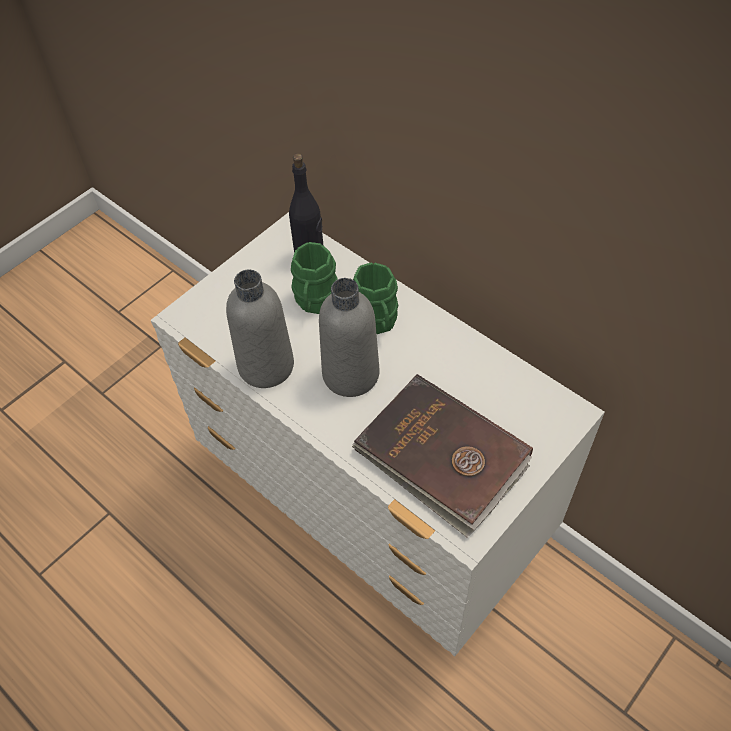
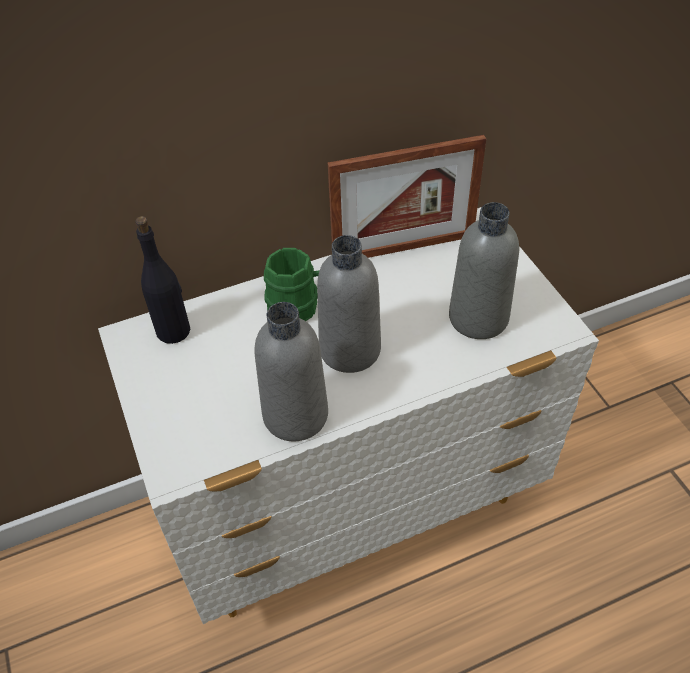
camera: 65 degrees left, 5 degrees down
green mug [291,242,338,314] -> none
brown book [352,374,533,538] -> grey bottle [449,202,519,339]
none -> picture frame [328,135,486,258]

